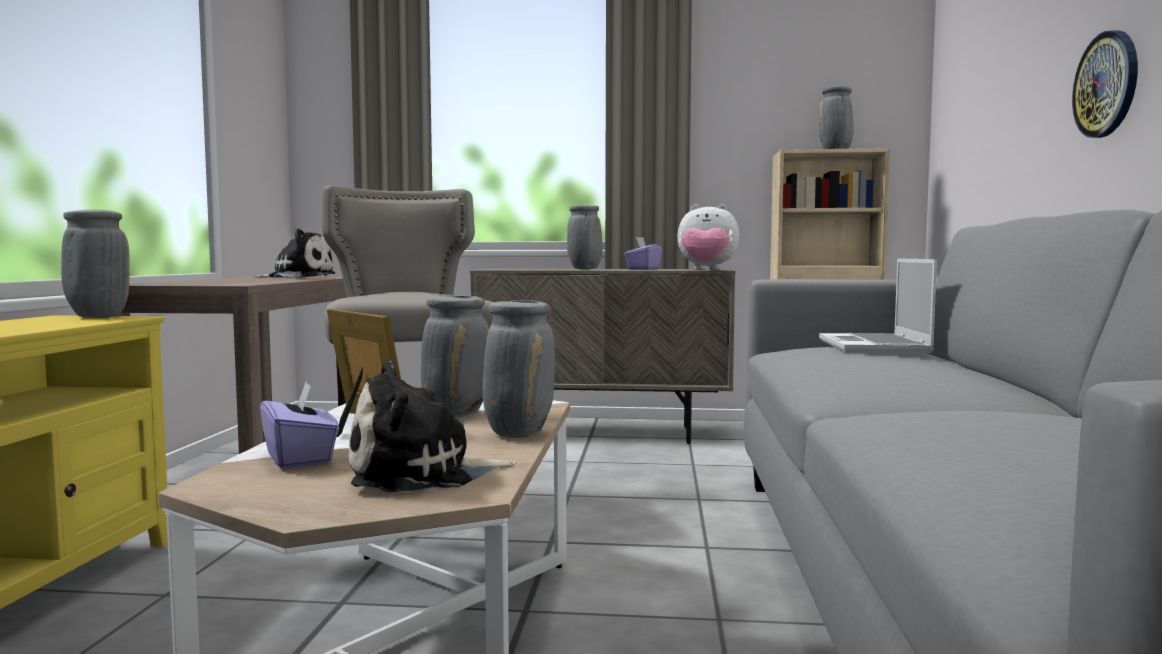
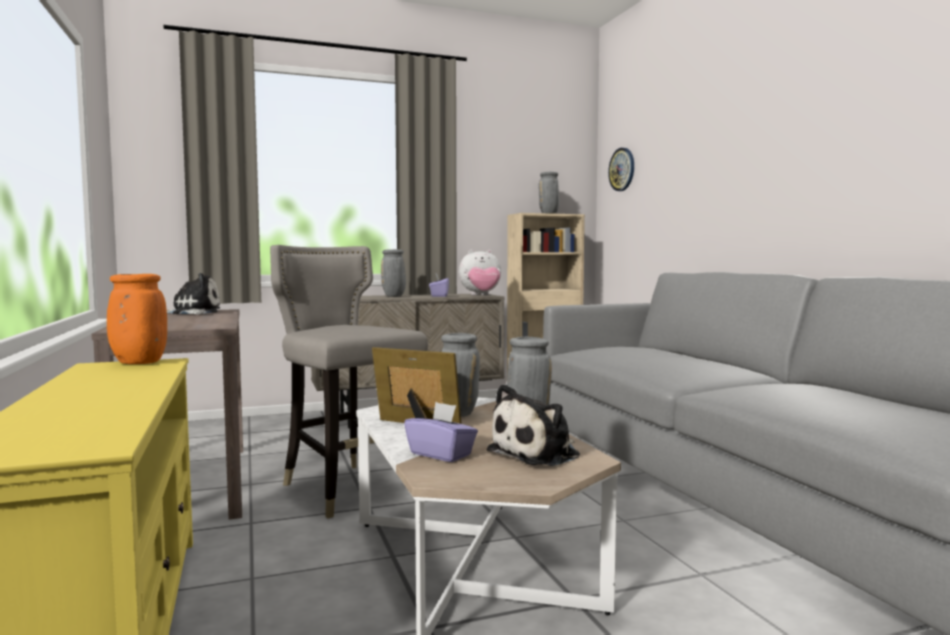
camera: 25 degrees left, 0 degrees up
grey vase [61,210,129,318] -> orange vase [107,274,167,364]
laptop [819,258,937,354] -> none
wall clock [1072,30,1138,138] -> wall clock moved to [608,148,634,191]

